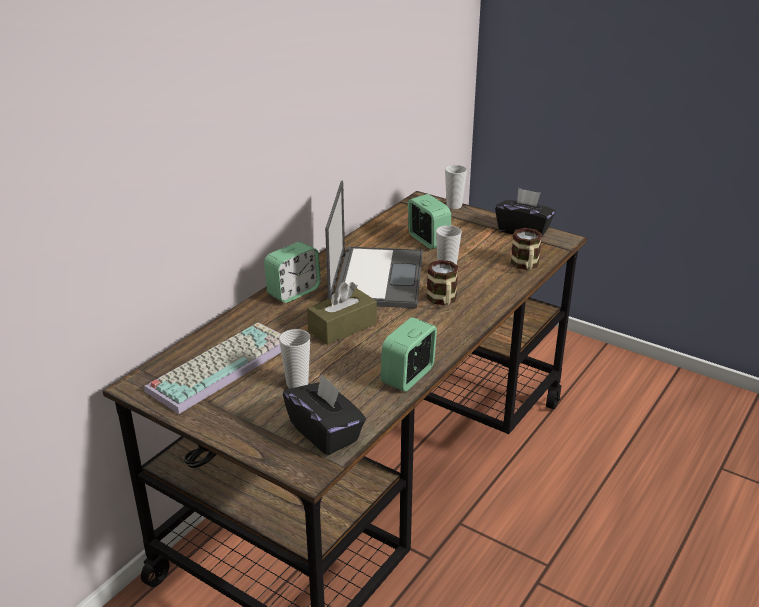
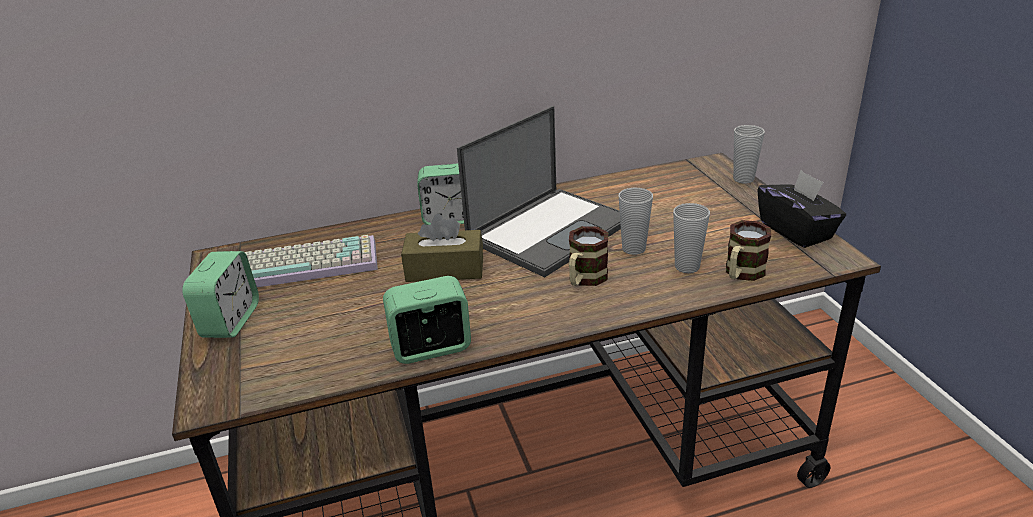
camera: 40 degrees right, 0 degrees up
cup [279,329,310,388] -> cup moved to [673,203,710,273]
black tissue box [283,374,366,455] -> none
alarm clock [408,194,451,249] -> alarm clock moved to [182,251,259,338]

